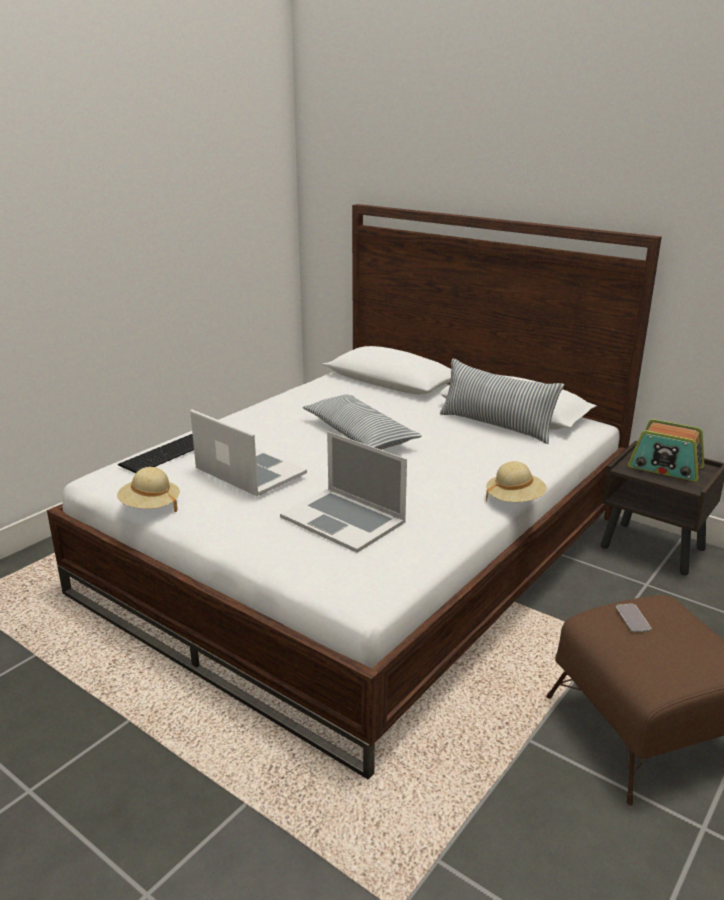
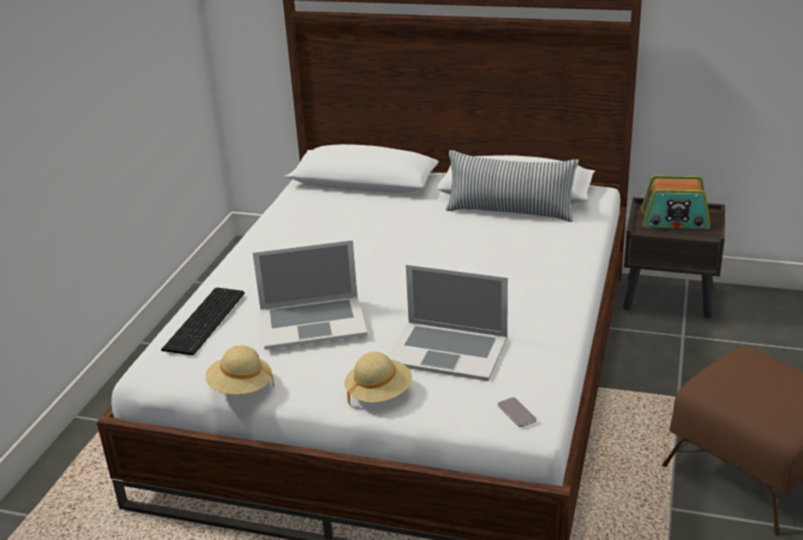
camera: 20 degrees left, 5 degrees up
laptop [190,409,307,496] -> laptop turned 150 degrees clockwise [253,240,367,350]
pillow [303,394,422,450] -> none
beige hat [486,461,547,503] -> beige hat moved to [344,352,412,406]
phone [616,604,651,632] -> phone moved to [498,397,537,427]

